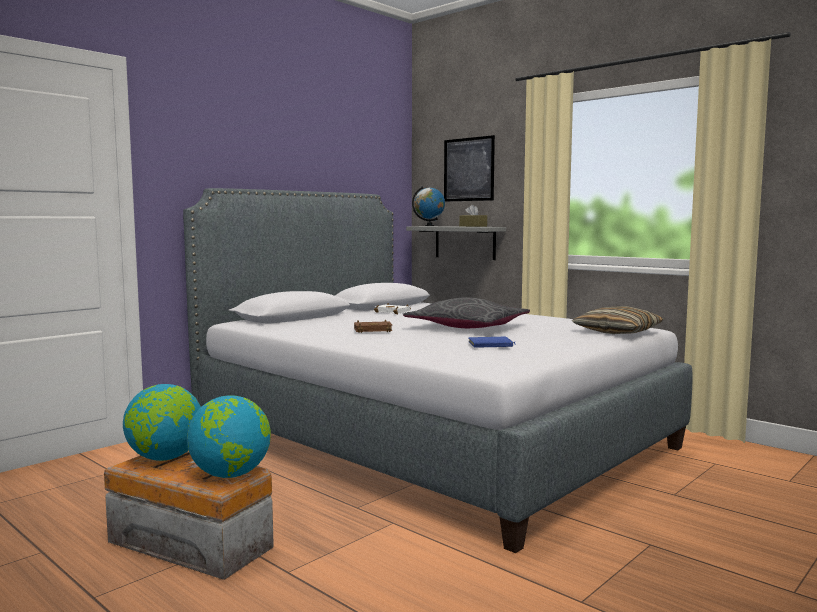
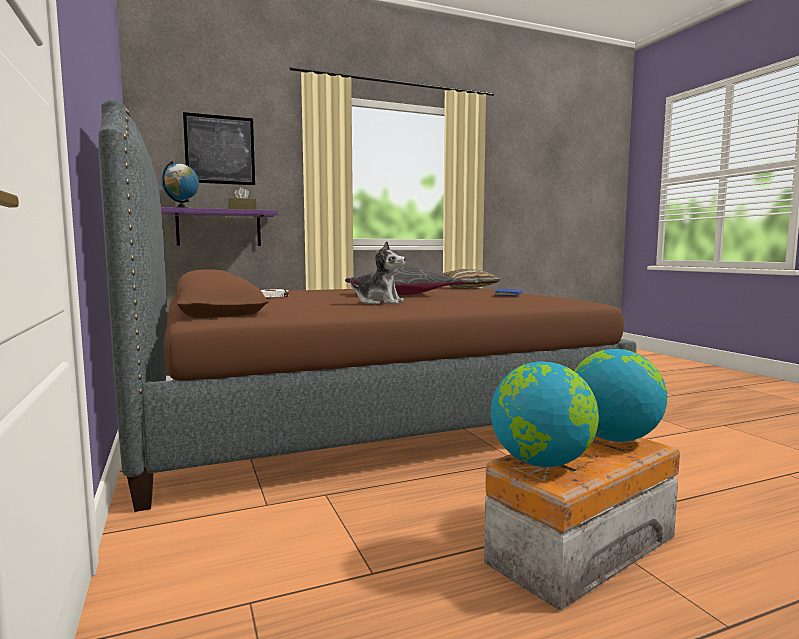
camera: 65 degrees left, 0 degrees up
grey bed [183,188,693,553] -> brown bed [98,100,637,512]
brown book [354,320,392,333] -> plush toy [350,241,406,304]
grey shelf [406,226,506,260] -> purple shelf [161,207,278,246]

